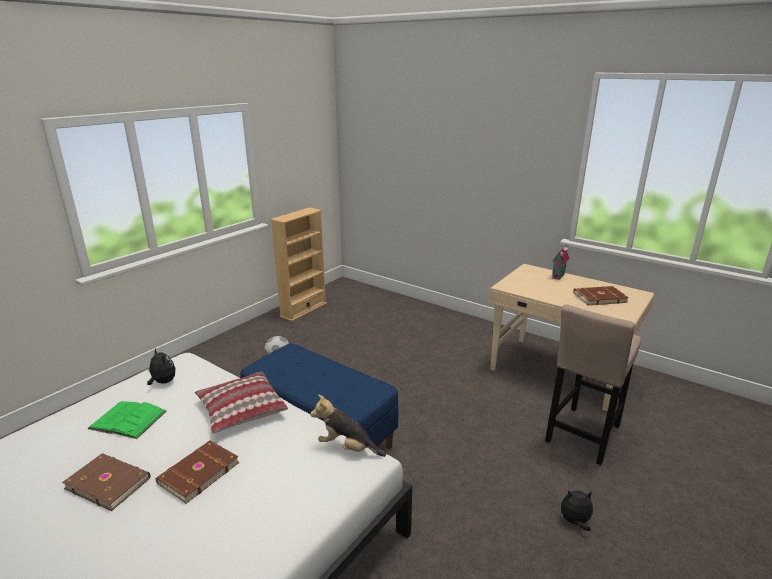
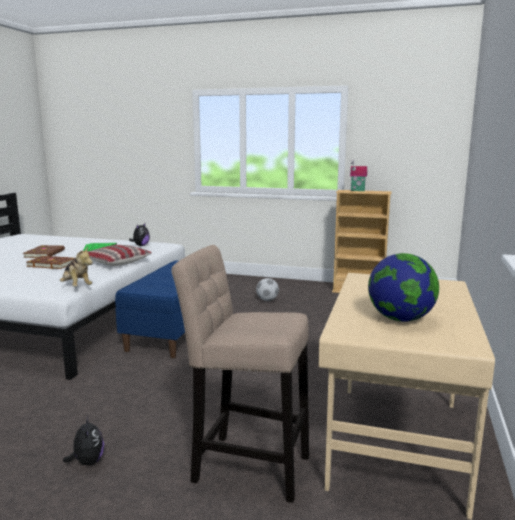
camera: 70 degrees right, 10 degrees down
plush toy [310,394,386,457] -> plush toy turned 135 degrees clockwise [60,247,93,287]
toy house [552,245,569,280] -> toy house moved to [350,160,367,191]
brown book [573,286,629,305] -> globe [368,253,439,322]

